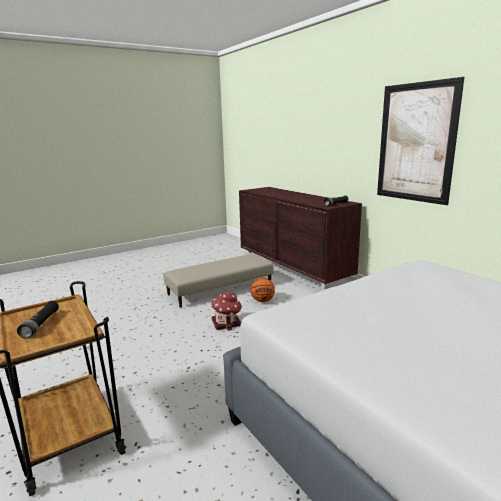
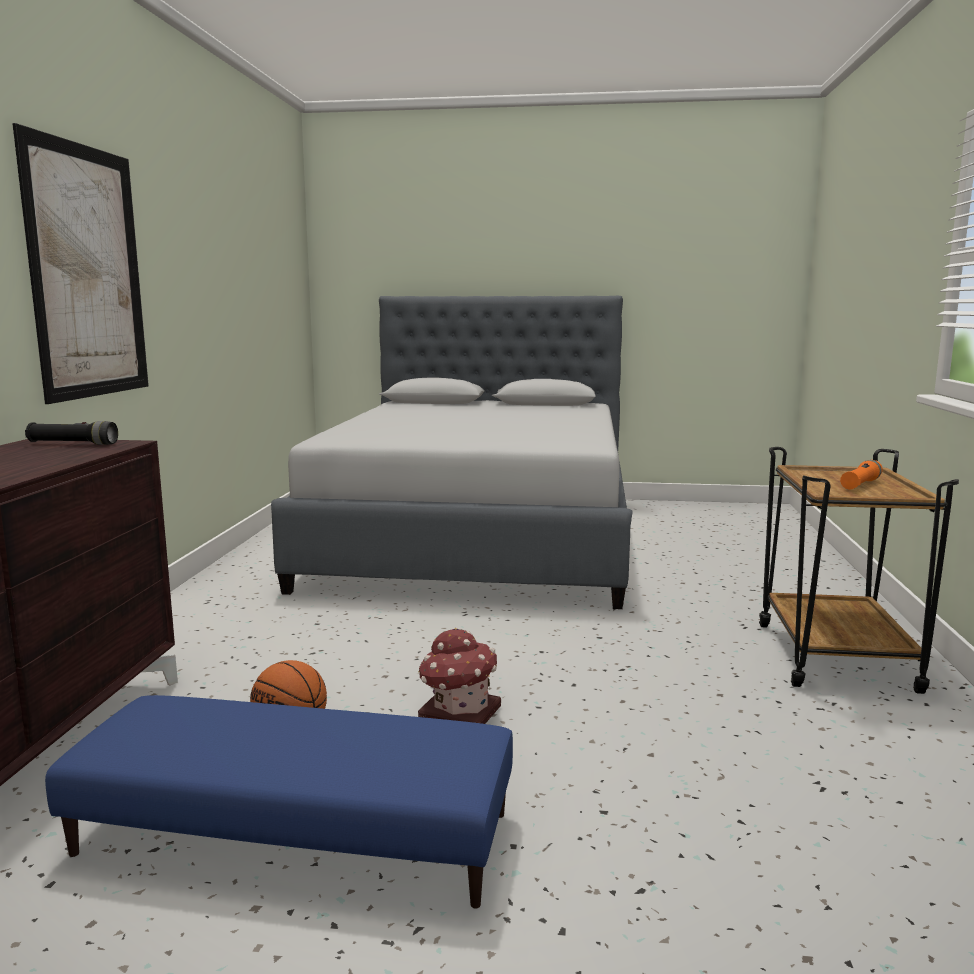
camera: 140 degrees left, 5 degrees down
black flashlight [17,301,59,339] -> orange flashlight [840,460,883,490]
beige ottoman [163,254,274,308] -> blue ottoman [45,695,513,909]

